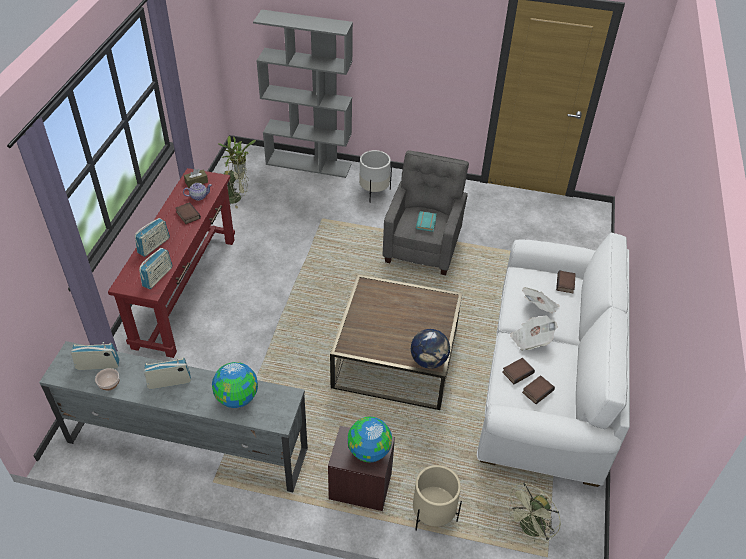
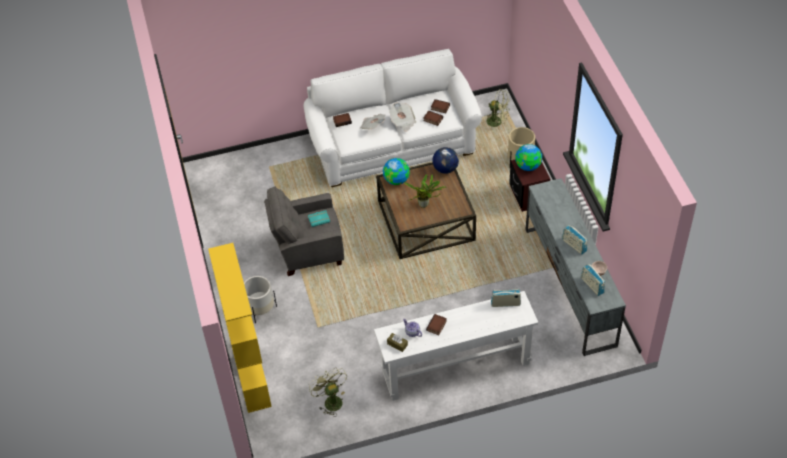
camera: 115 degrees left, 5 degrees up
red console table [108,168,235,358] -> white console table [374,291,538,401]
radio [135,218,170,257] -> none
globe [212,362,258,408] -> globe moved to [383,158,410,185]
potted plant [218,136,256,174] -> potted plant moved to [404,174,446,208]
grey bookcase [253,9,353,178] -> yellow bookcase [208,243,272,413]

